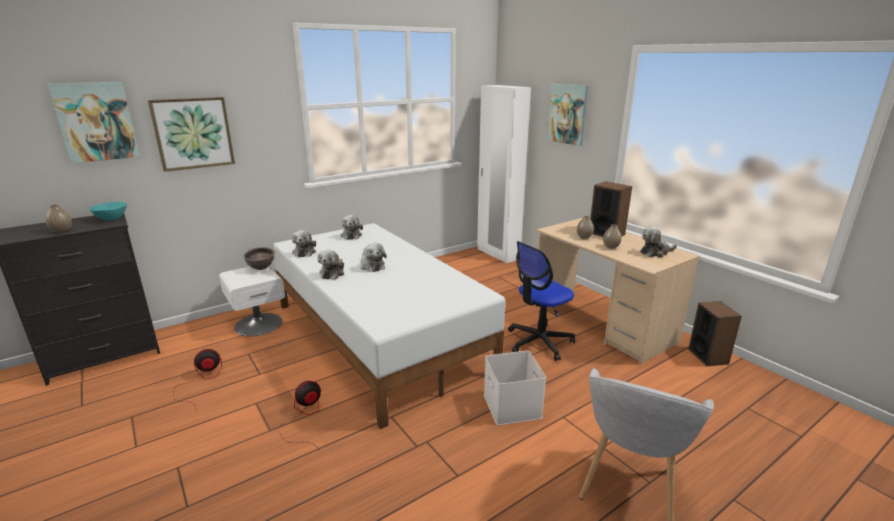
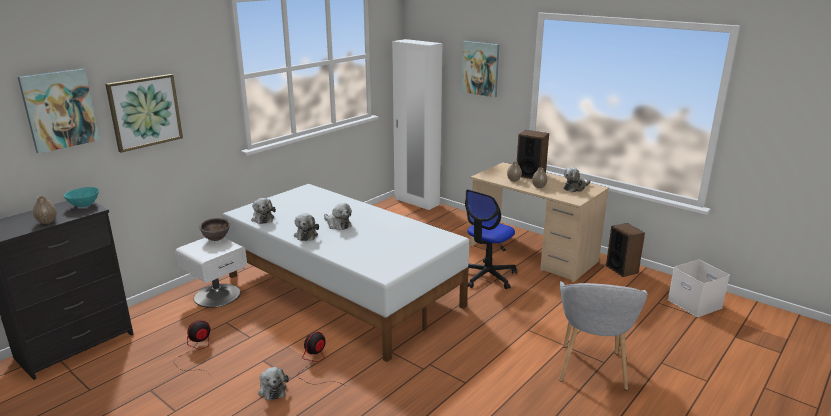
camera: 15 degrees left, 0 degrees up
plush toy [340,215,363,240] -> plush toy moved to [258,367,289,401]
white storage box [484,351,546,425] -> white storage box moved to [668,260,730,317]

